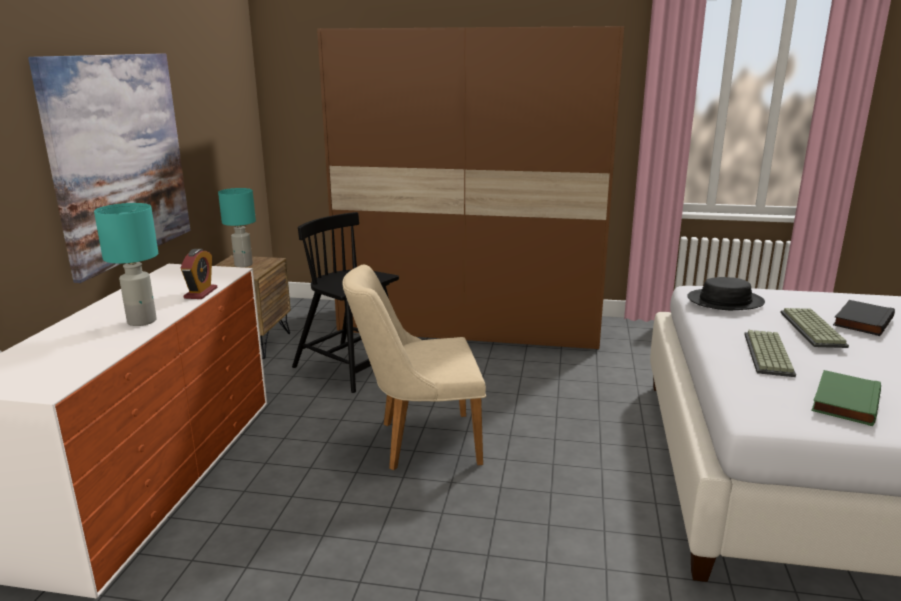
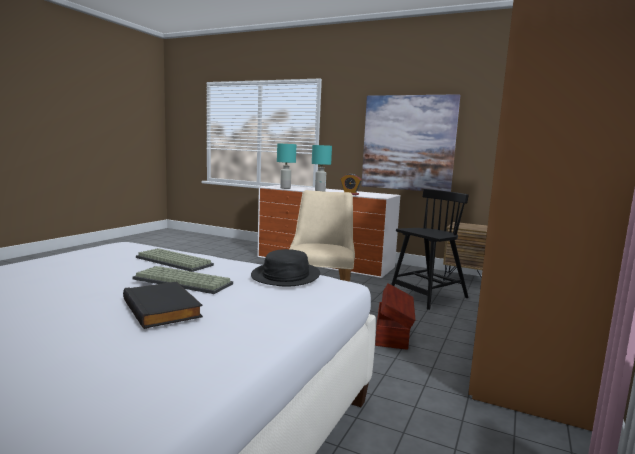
camera: 105 degrees right, 10 degrees down
turquoise table lamp [218,188,256,267] -> turquoise table lamp moved to [277,143,296,189]
green book [811,370,881,426] -> none
none -> brown storage box [375,283,415,350]

